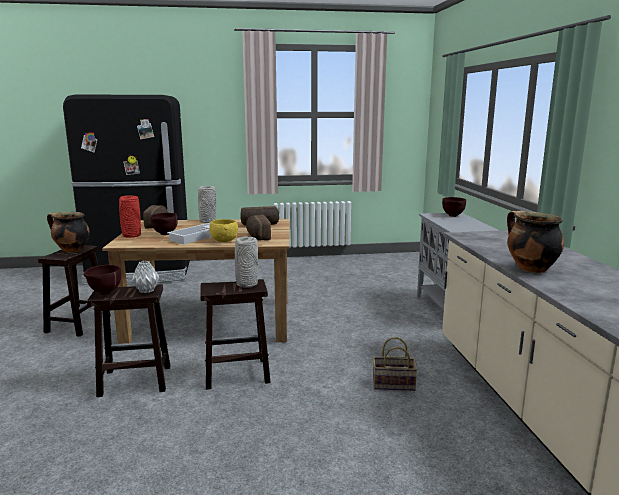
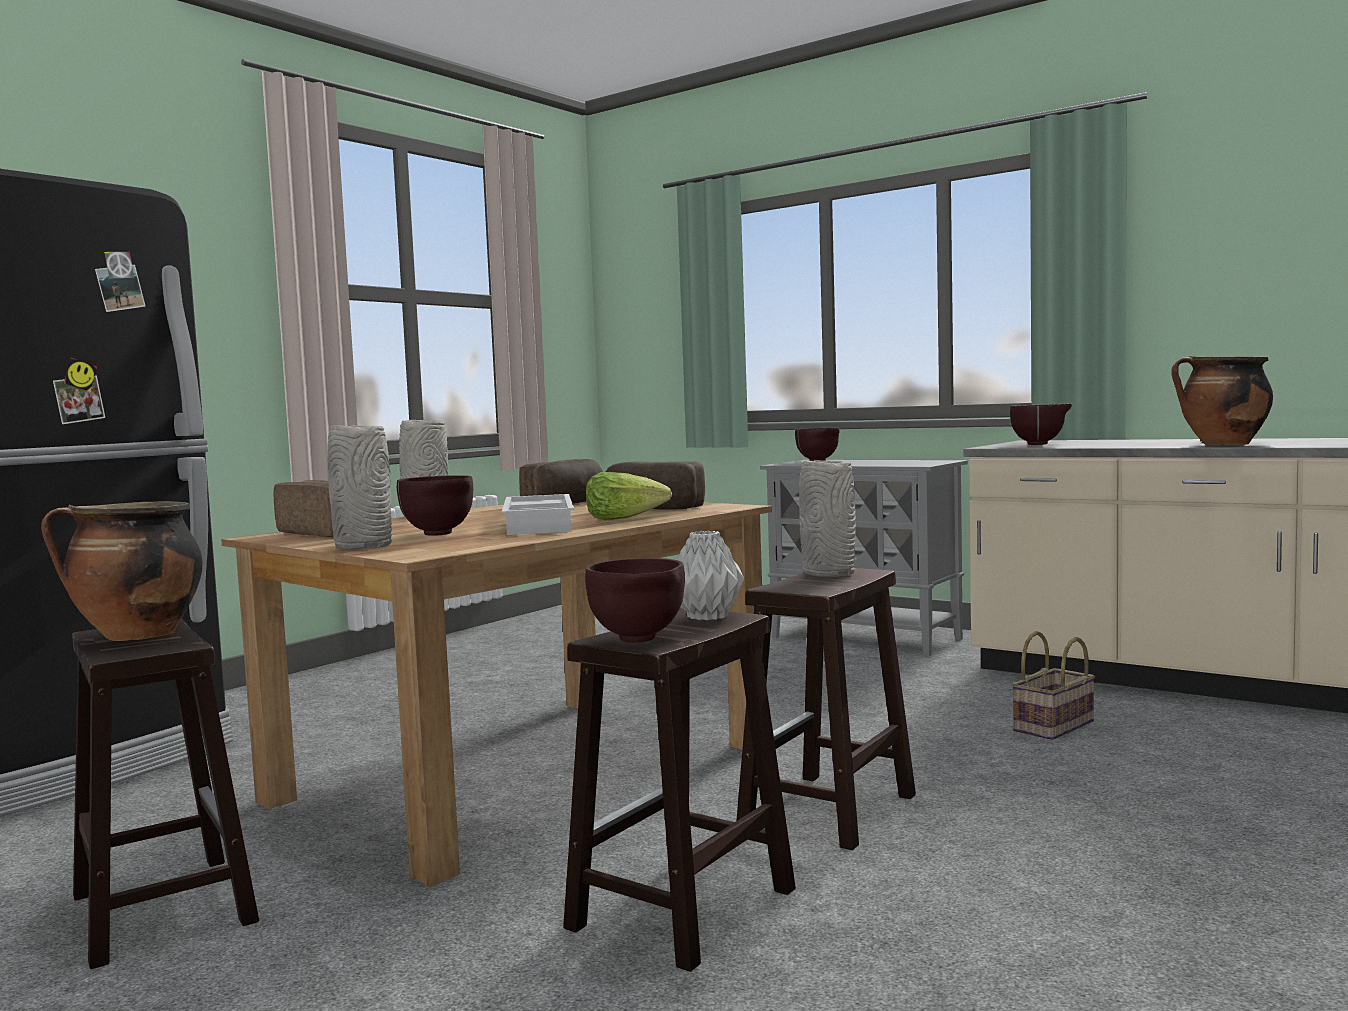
camera: 45 degrees left, 10 degrees down
red vase [119,196,141,238] -> grey vase [328,425,392,550]
yellow bowl [209,219,238,242] -> lettuce [586,472,672,520]
none -> brown bowl [1010,404,1072,445]

